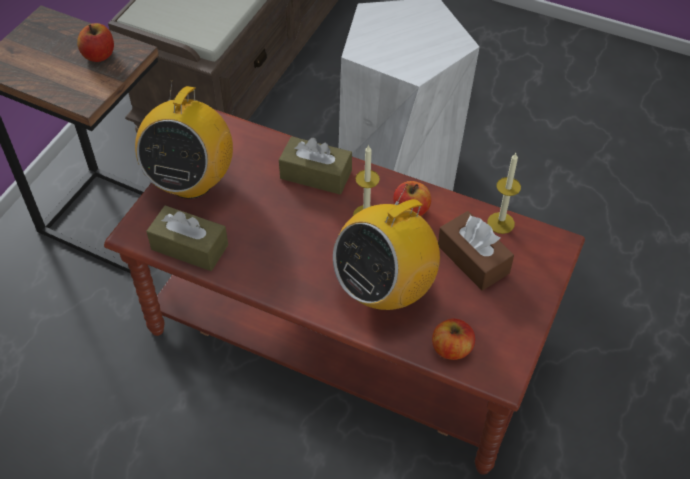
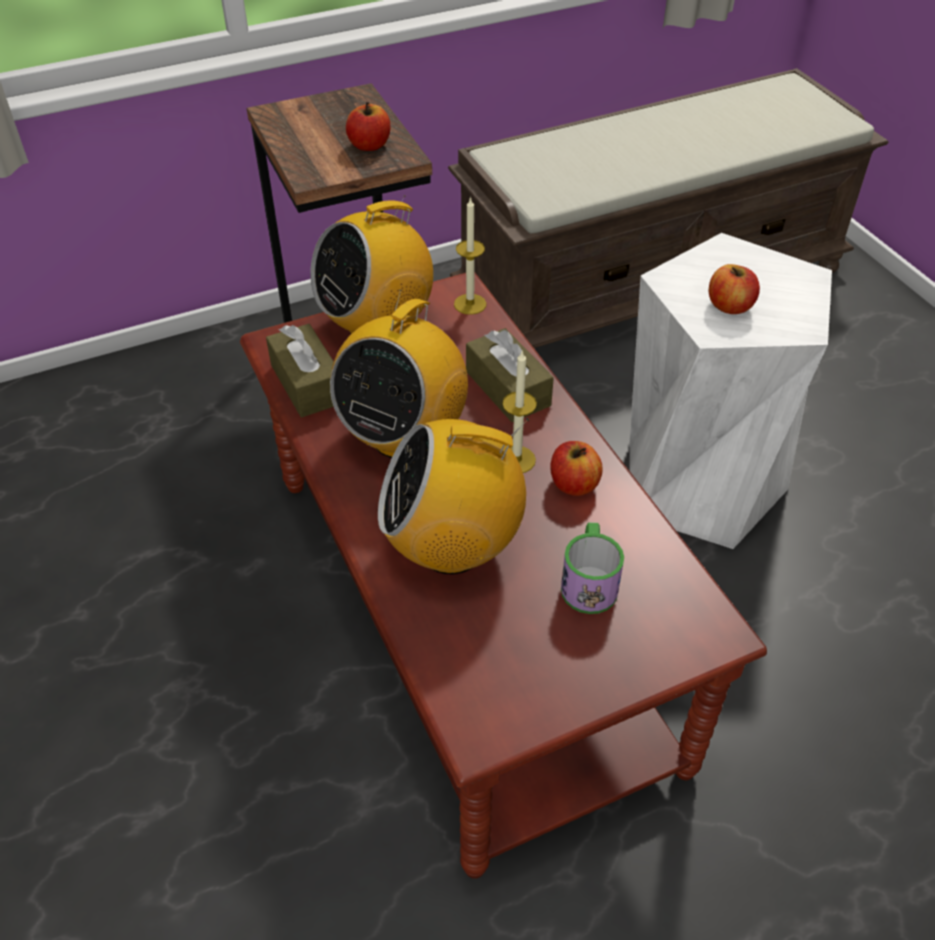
camera: 40 degrees right, 5 degrees down
apple [432,318,475,360] -> apple moved to [709,264,760,314]
brown tissue box [438,211,514,291] -> mug [561,522,624,614]
candle [487,153,521,234] -> candle moved to [454,197,486,315]
none -> radio [330,290,468,458]

